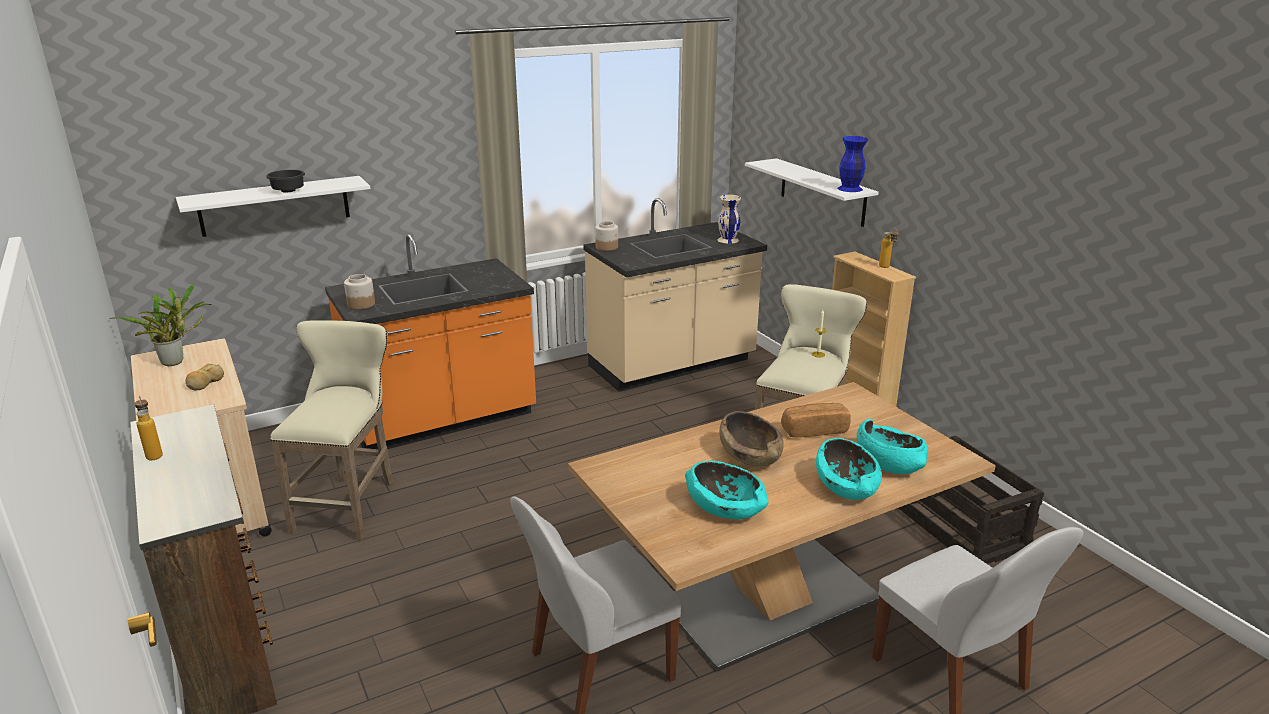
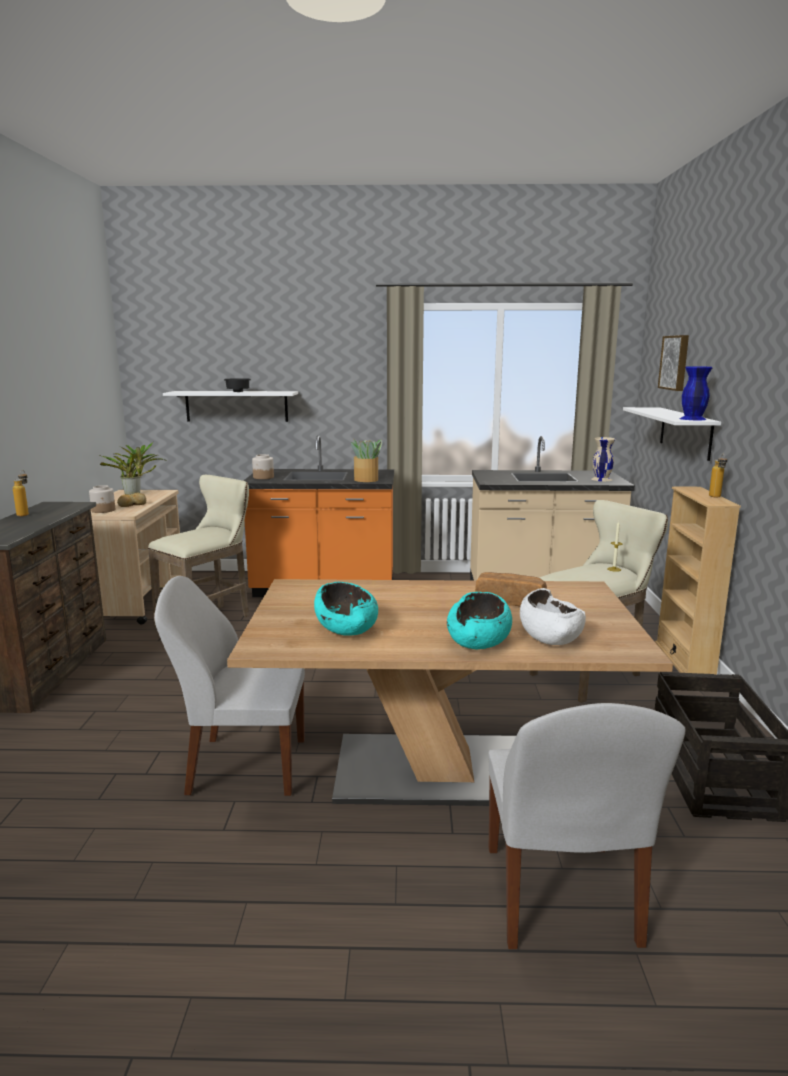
camera: 30 degrees right, 10 degrees down
jar [595,221,618,251] -> jar moved to [89,485,115,513]
brown bowl [719,411,784,467] -> none
turquoise bowl [857,419,927,474] -> white bowl [520,588,586,645]
none -> potted plant [351,438,382,482]
none -> picture [658,335,689,391]

